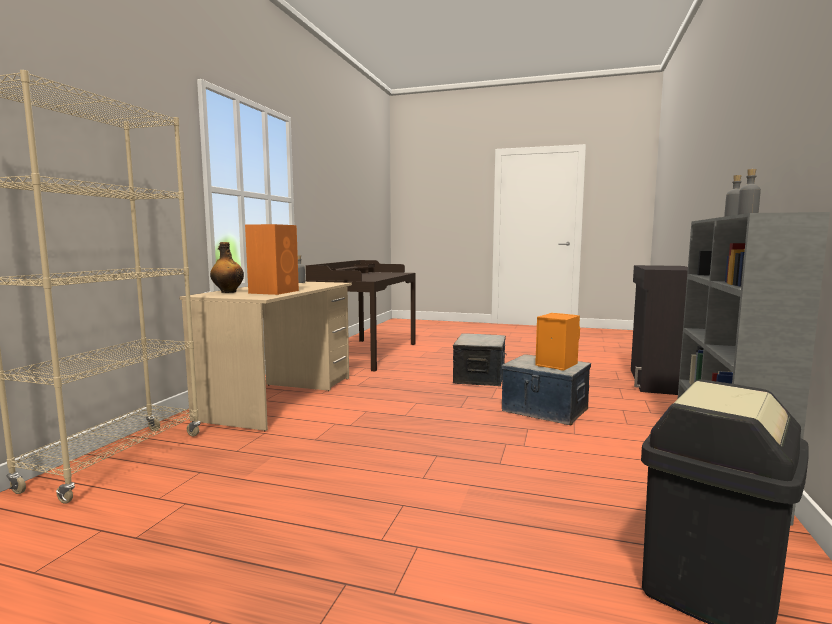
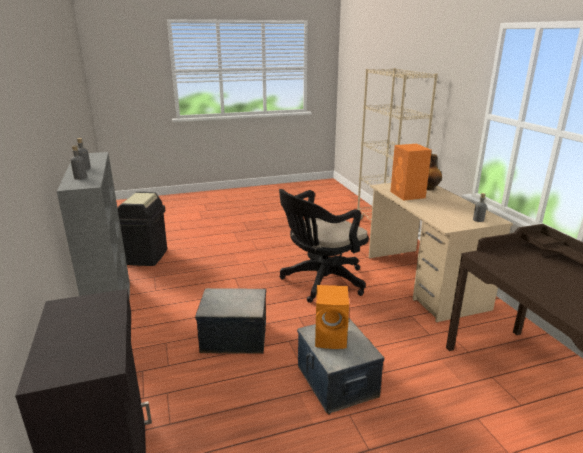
camera: 145 degrees right, 15 degrees up
orange speaker [535,313,580,370] -> orange speaker moved to [315,285,349,349]
none -> black office chair [279,189,369,303]

